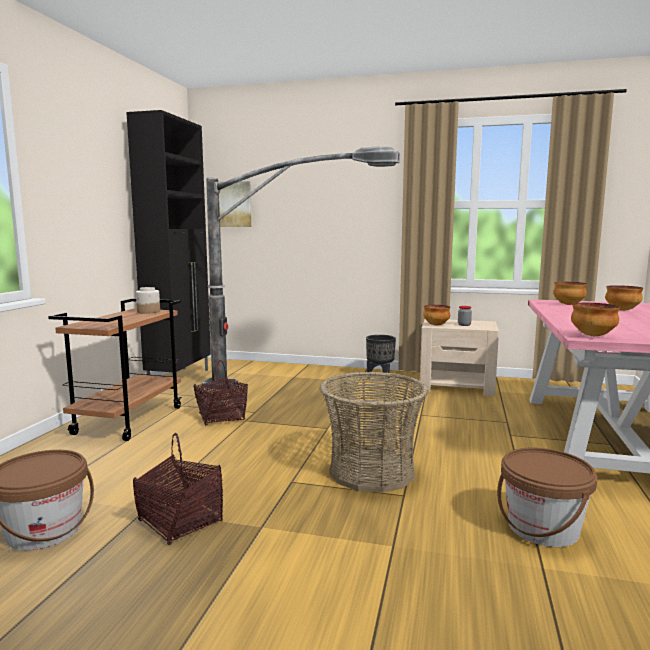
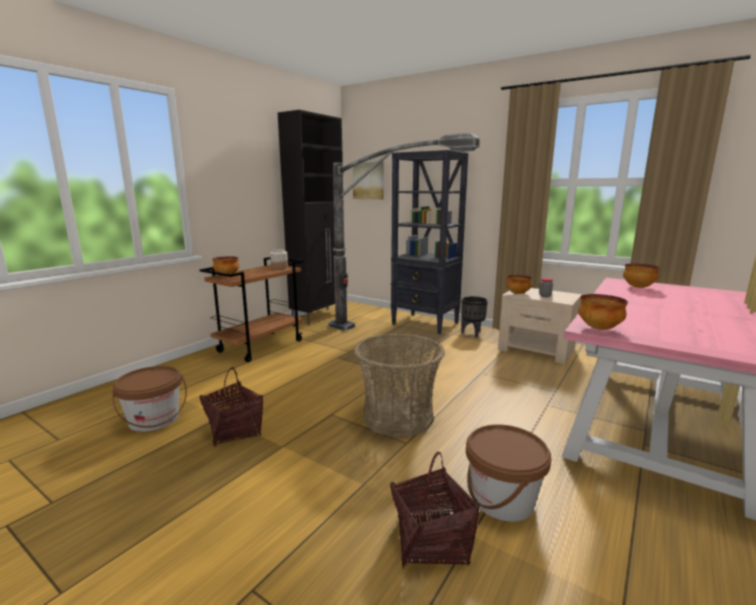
camera: 20 degrees right, 5 degrees up
basket [194,360,248,426] -> basket moved to [390,452,480,568]
bowl [605,285,643,311] -> bowl moved to [212,256,239,274]
none -> black bookcase [391,150,468,334]

